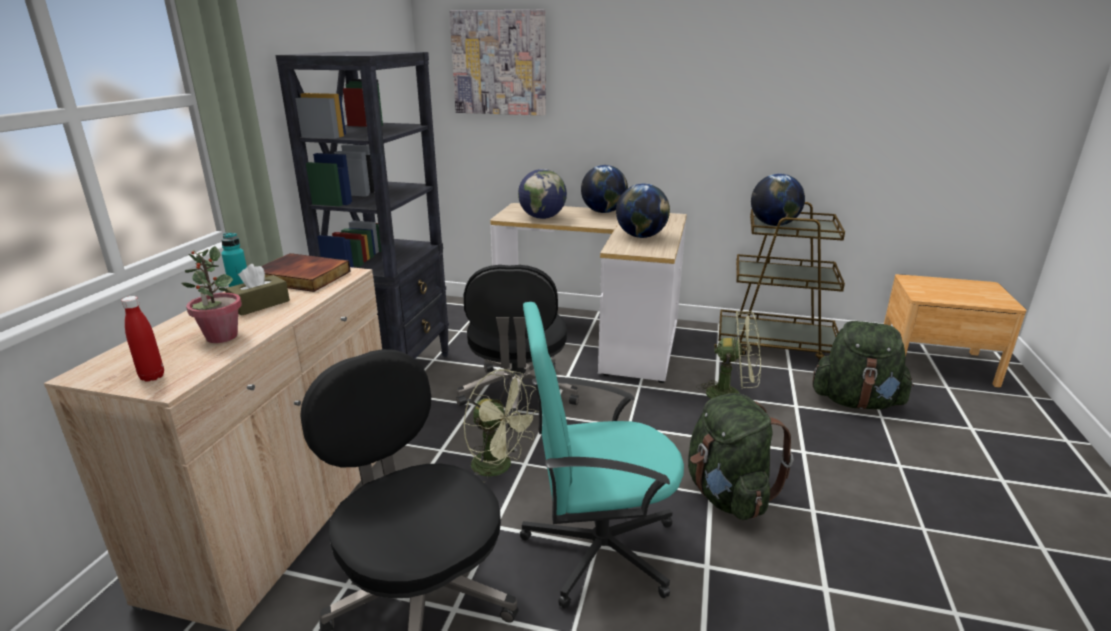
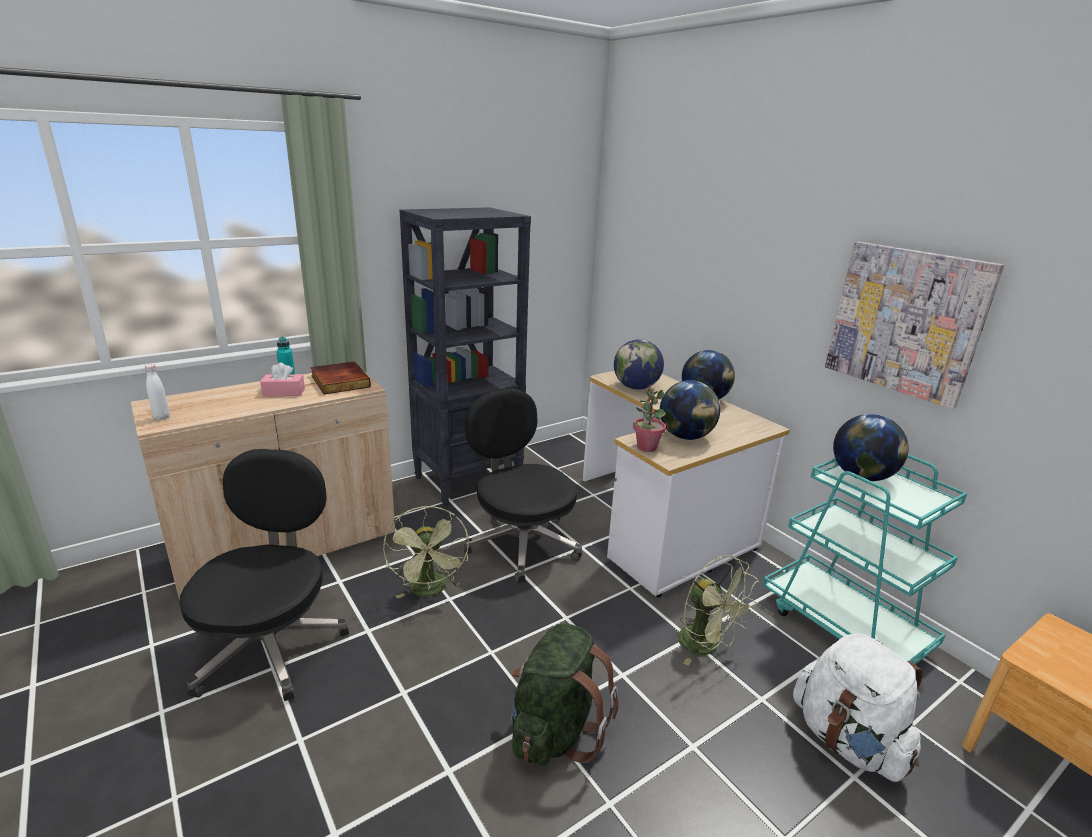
camera: 40 degrees right, 0 degrees up
red bottle [121,296,164,382] -> white bottle [145,364,170,420]
potted plant [181,246,242,343] -> potted plant moved to [633,389,666,452]
brown tissue box [226,264,290,316] -> pink tissue box [260,363,305,396]
picture [450,10,546,116] -> picture moved to [825,242,1004,409]
black office chair [456,265,579,429] -> black office chair turned 105 degrees clockwise [464,389,582,583]
turquoise office chair [520,302,684,609] -> none
brown cart [719,202,845,363] -> turquoise cart [762,454,967,665]
green backpack [812,321,914,409] -> white backpack [793,633,923,782]

